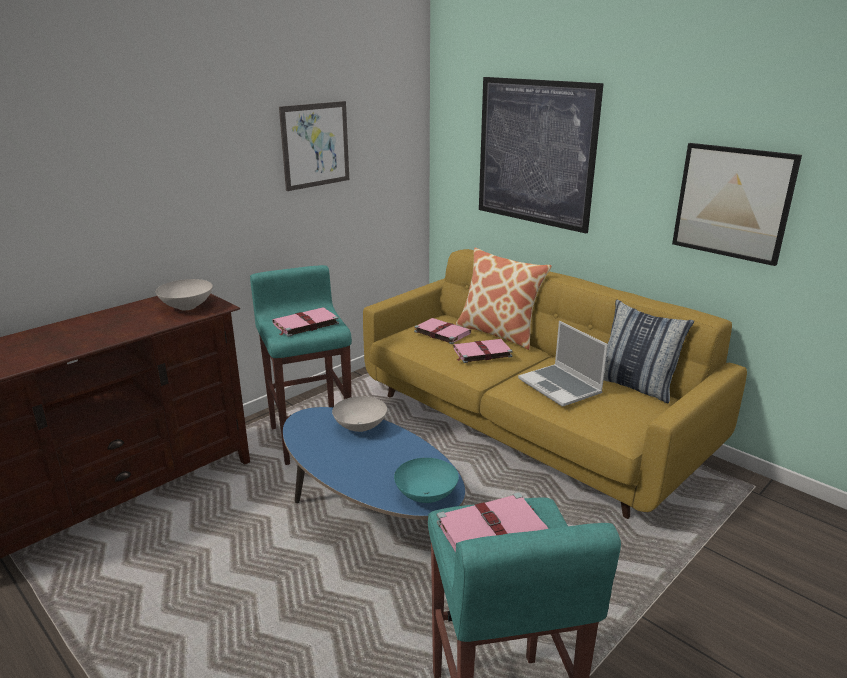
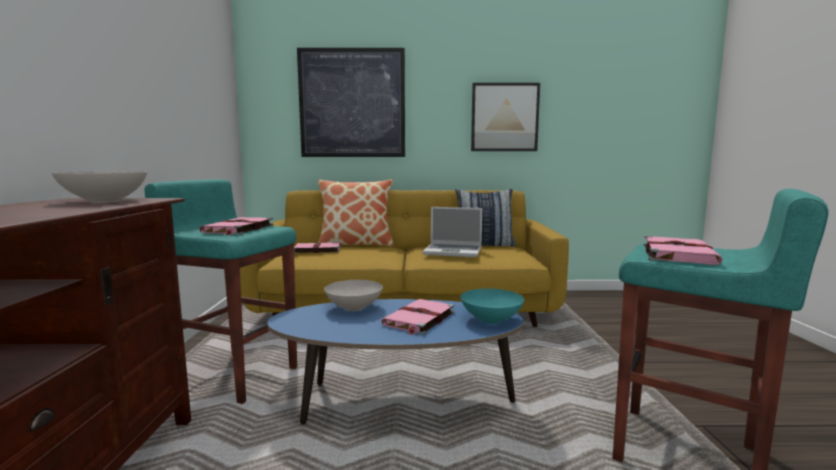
camera: 45 degrees left, 15 degrees down
picture [279,101,349,191] -> none
pink book [453,339,513,363] -> pink book moved to [381,299,455,335]

